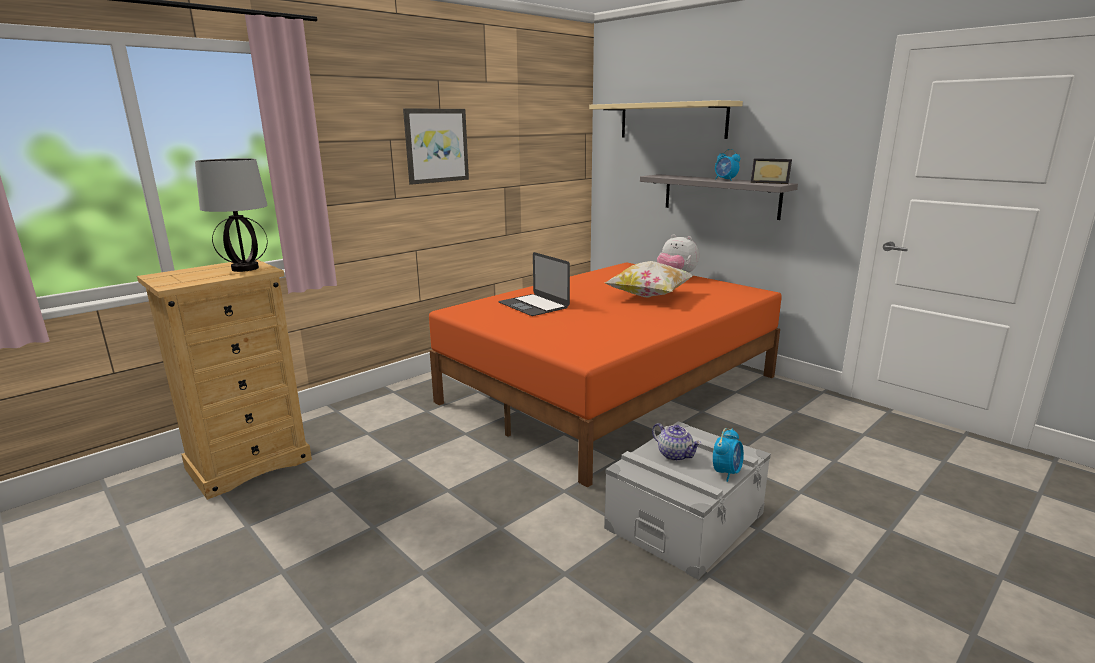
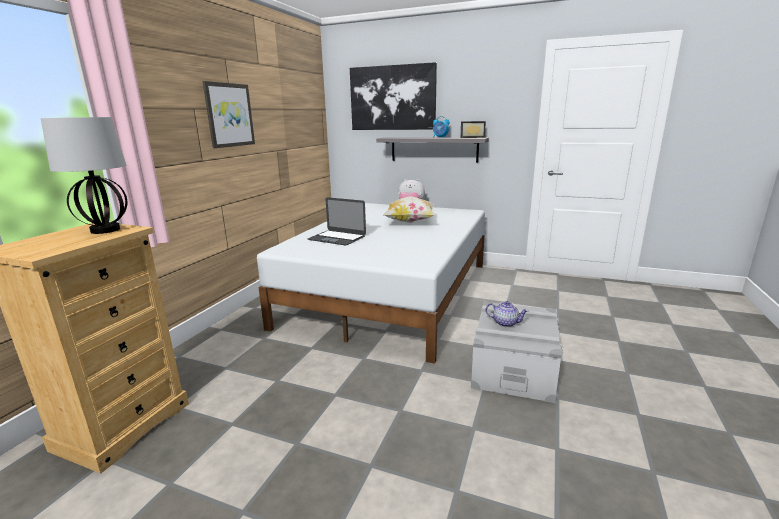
camera: 25 degrees left, 0 degrees up
orange bed [429,262,782,488] -> white bed [257,203,485,364]
beige shelf [589,100,743,139] -> picture [350,62,437,130]
alarm clock [713,428,744,482] -> none

